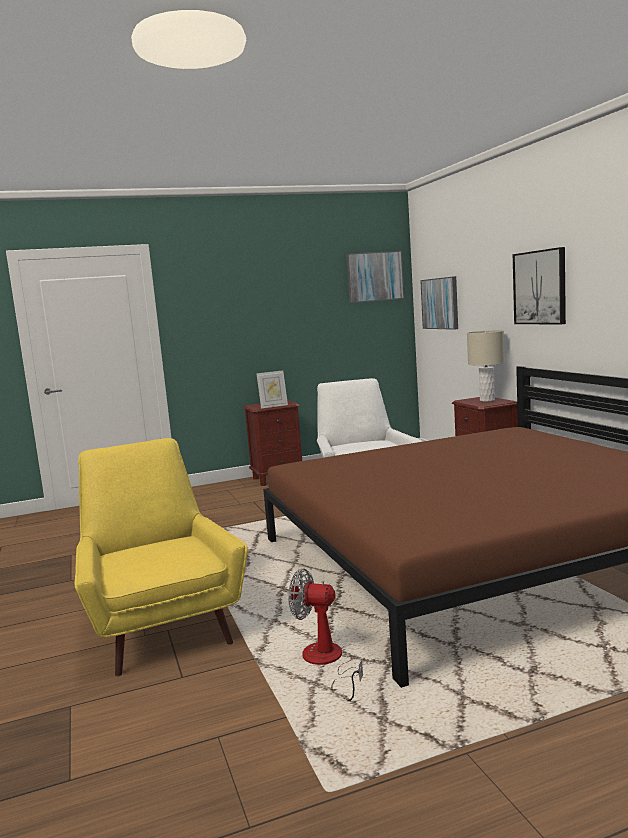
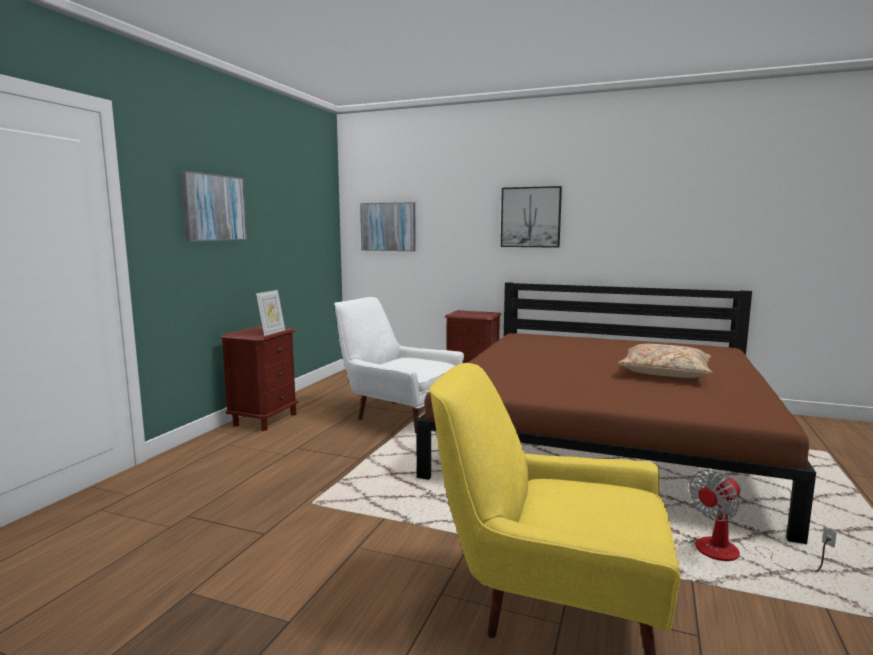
camera: 50 degrees left, 0 degrees up
picture [346,251,404,303] -> picture moved to [180,171,247,241]
beige table lamp [467,330,505,401] -> none
none -> beige pillow [618,344,712,378]

